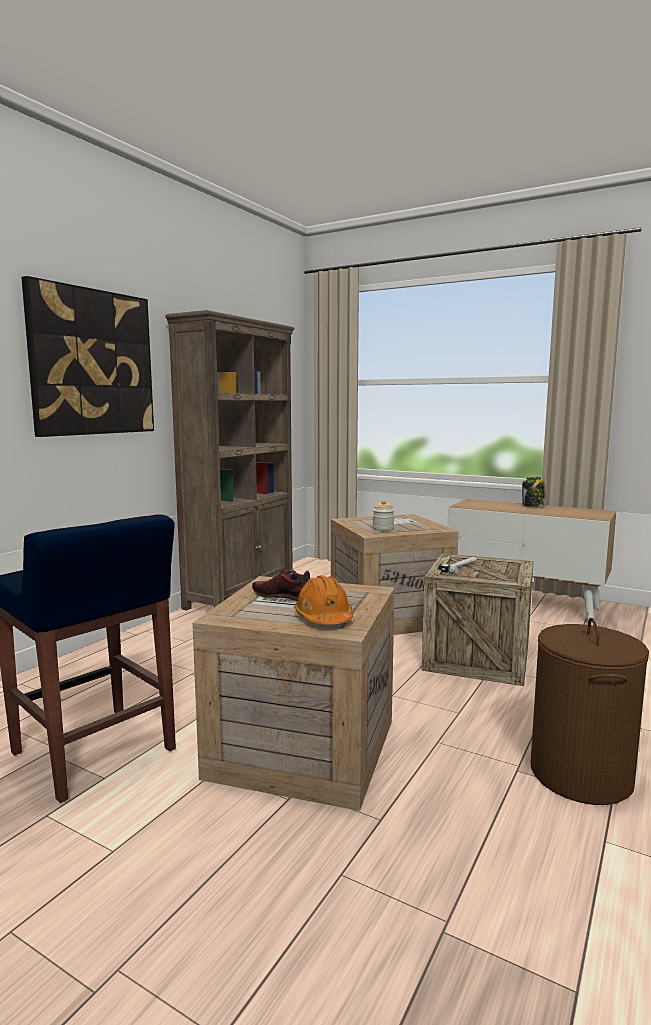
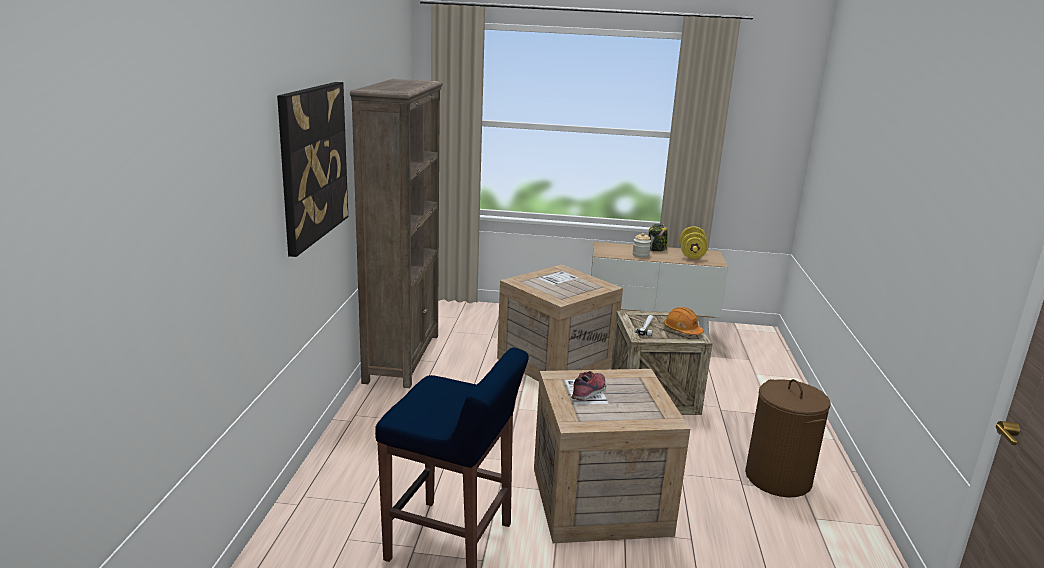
camera: 25 degrees left, 10 degrees up
shoe [252,569,310,601] -> shoe turned 120 degrees clockwise [571,371,606,401]
orange hard hat [295,575,353,624] -> orange hard hat moved to [664,307,704,335]
jar [373,500,395,531] -> jar moved to [632,233,651,258]
none -> yellow dumbbell [680,226,708,259]

